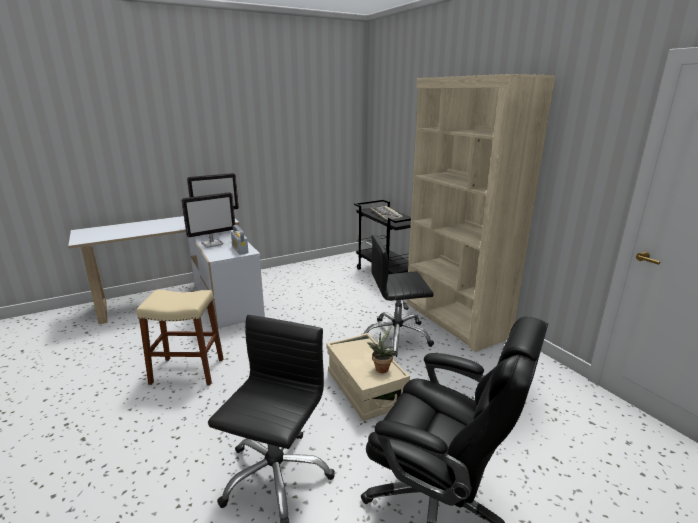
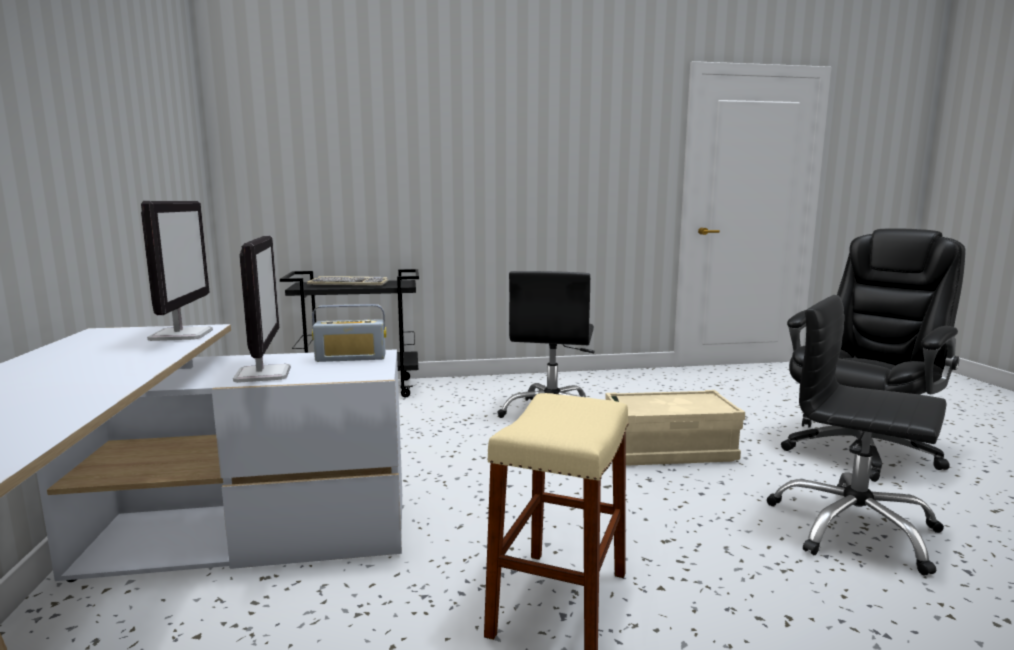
camera: 70 degrees left, 10 degrees down
potted plant [367,325,396,373] -> none
beige bookcase [406,74,555,352] -> none

